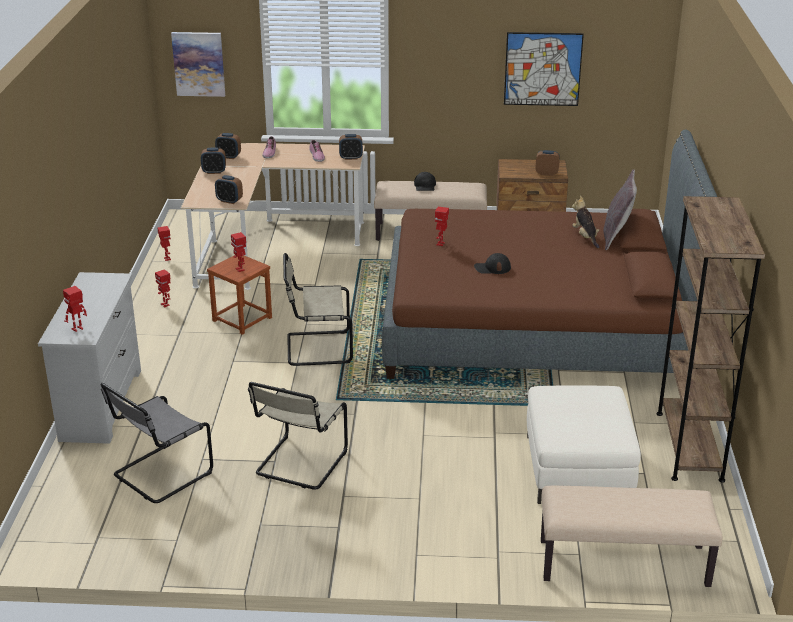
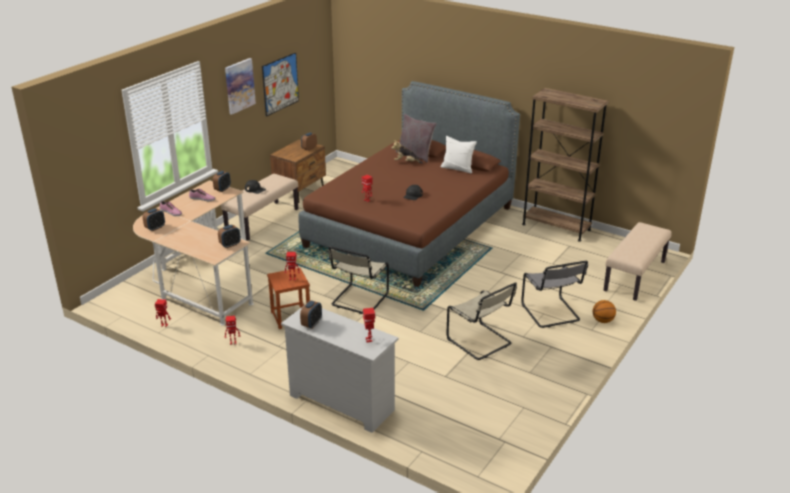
camera: 60 degrees left, 0 degrees up
grey chair [101,383,213,503] -> grey chair moved to [521,261,588,328]
picture [171,32,225,97] -> picture moved to [225,58,256,115]
alarm clock [201,148,226,174] -> alarm clock moved to [300,300,322,329]
white ottoman [527,386,641,504] -> none
none -> white pillow [440,136,477,173]
none -> basketball [593,300,616,323]

